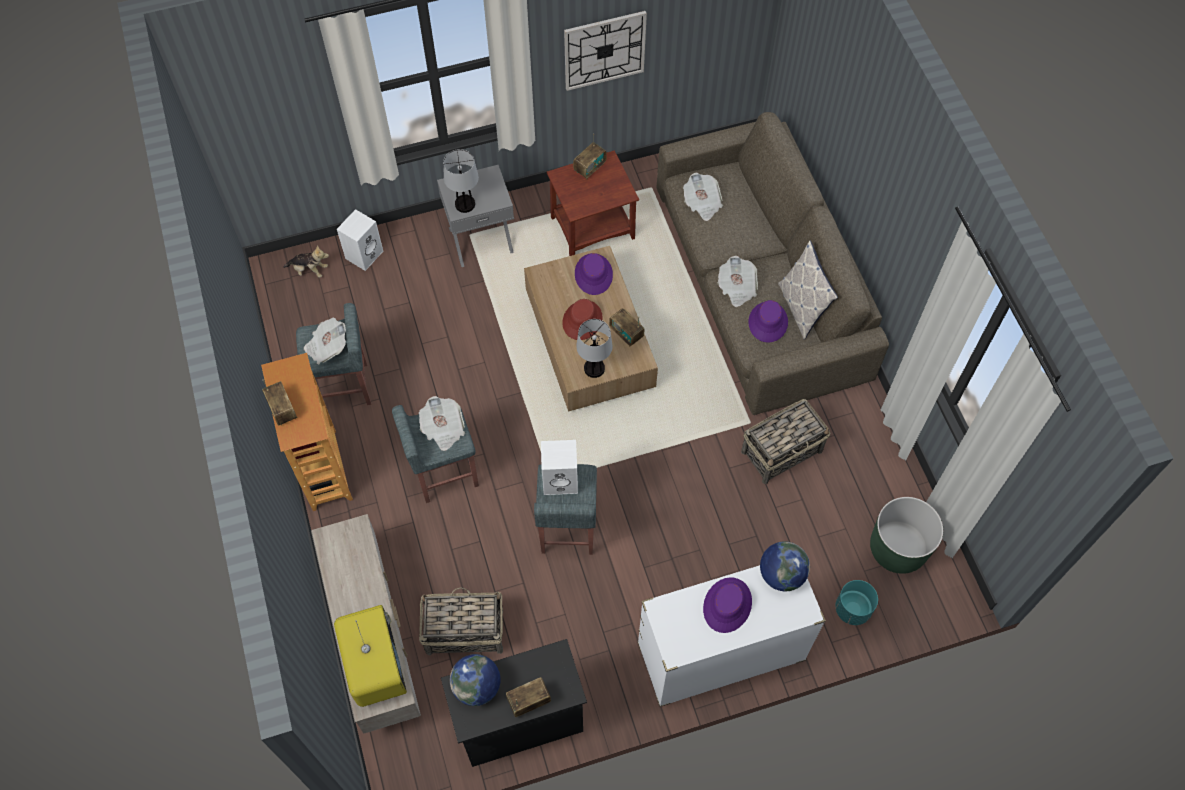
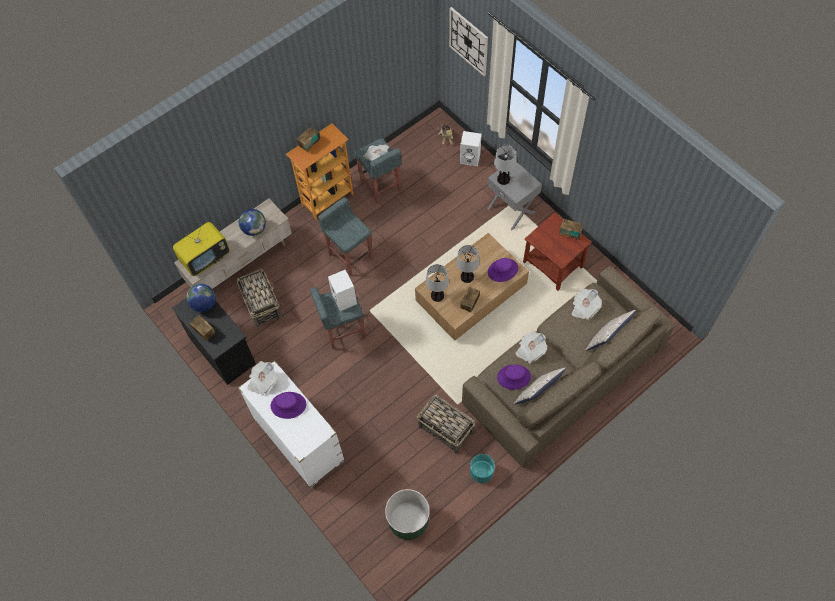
camera: 70 degrees right, 0 degrees up
newspaper [419,396,465,451] -> newspaper moved to [247,361,277,396]
red hat [562,299,603,340] -> table lamp [456,245,479,283]
wall clock [564,11,647,91] -> wall clock moved to [449,7,488,76]
globe [760,541,810,591] -> globe moved to [239,209,266,236]
turquoise planter [835,580,878,625] -> turquoise planter moved to [470,454,495,483]
none -> pillow [585,310,636,351]

